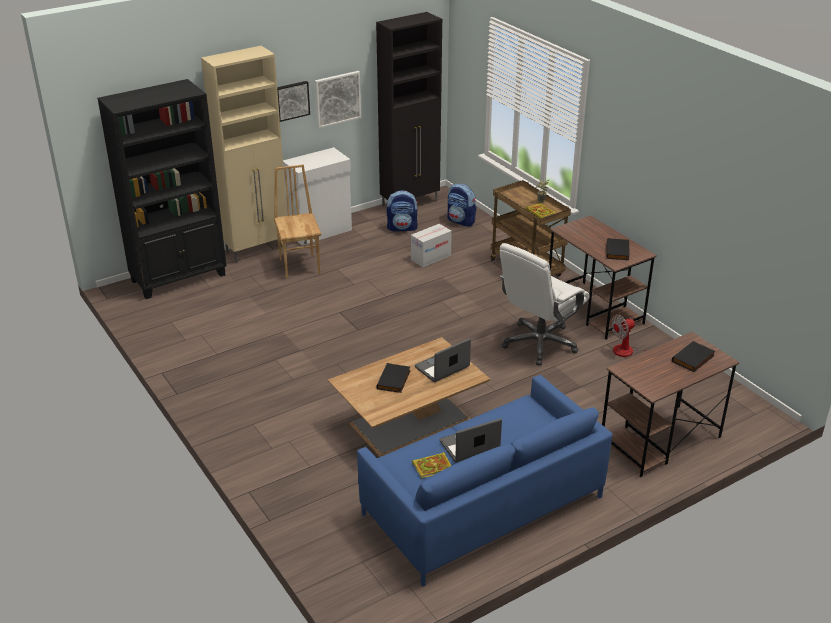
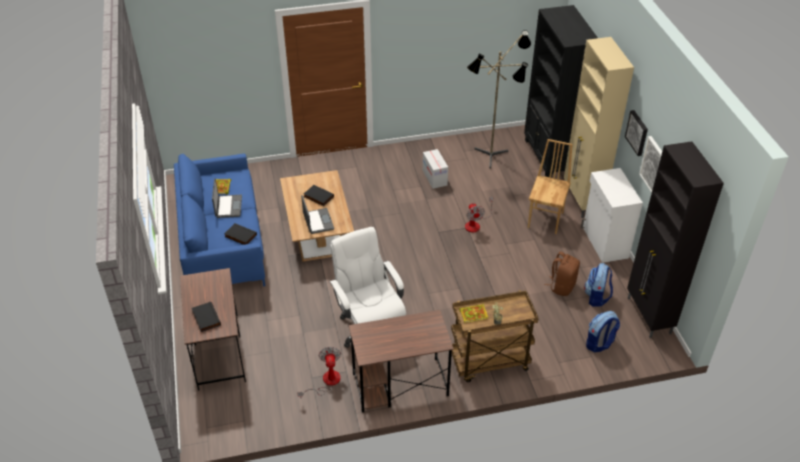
camera: 110 degrees right, 10 degrees up
brown chair [274,164,321,279] -> brown chair turned 75 degrees counterclockwise [528,139,572,234]
cardboard box [411,224,452,267] -> cardboard box moved to [423,149,448,189]
black book [606,238,630,260] -> black book moved to [224,223,257,245]
none -> fan [465,197,493,233]
none -> floor lamp [467,30,531,168]
none -> brown backpack [545,251,580,296]

